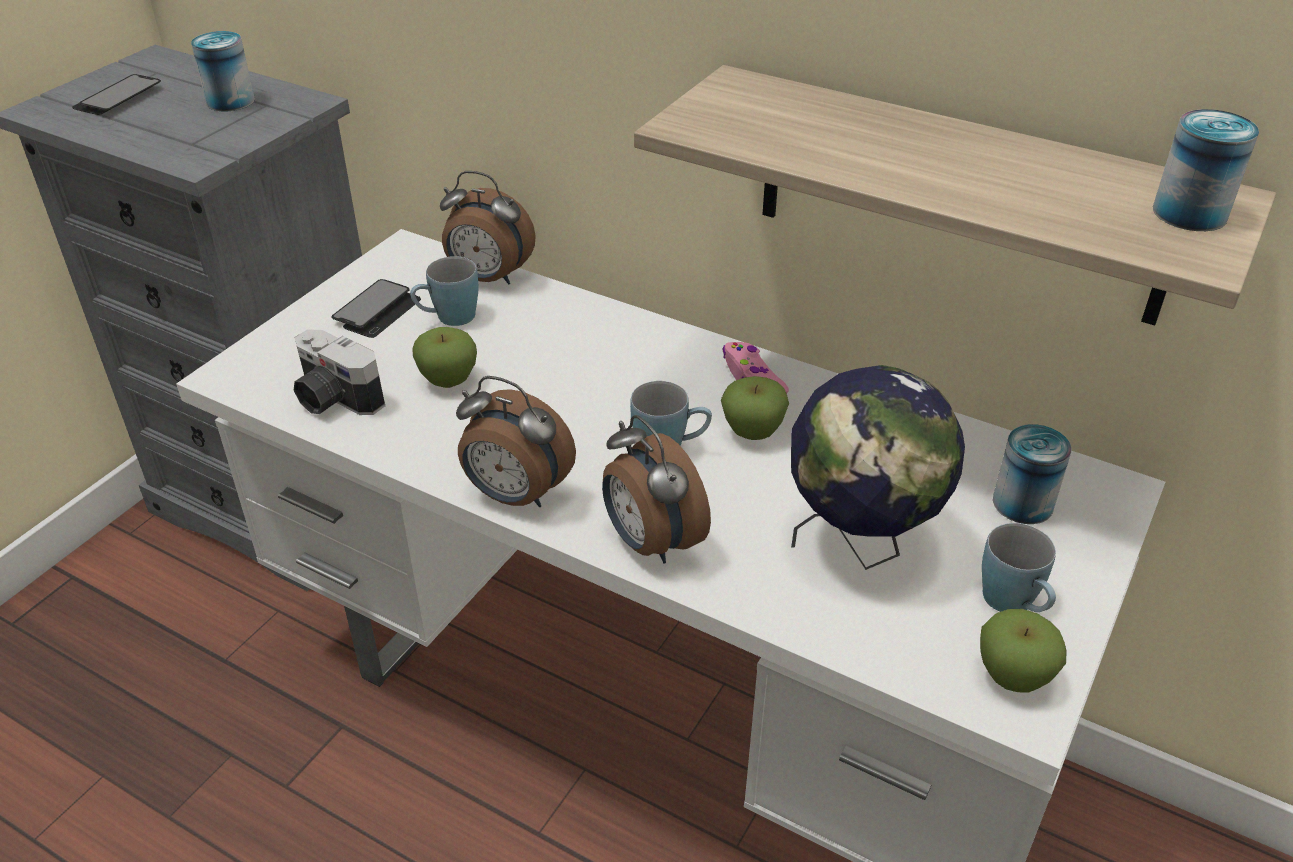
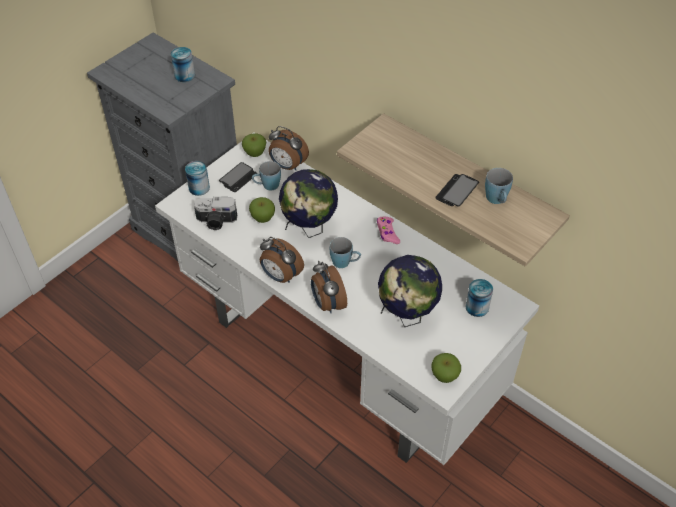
camera: 10 degrees right, 10 degrees up
phone [72,74,161,115] -> phone moved to [435,174,479,206]
camera [293,329,385,415] -> camera turned 45 degrees counterclockwise [194,197,237,230]
apple [721,376,789,440] -> apple moved to [242,134,266,157]
blue mug [982,523,1056,612] -> blue mug moved to [485,168,513,204]
can [1153,109,1259,231] -> can moved to [185,161,210,196]
none -> globe [279,169,338,238]

